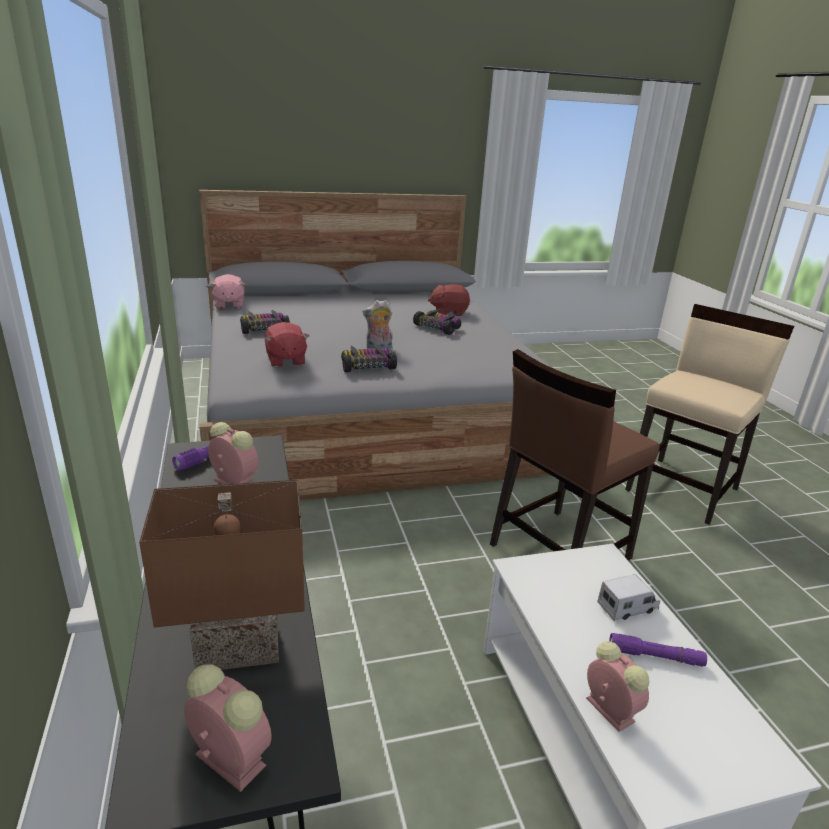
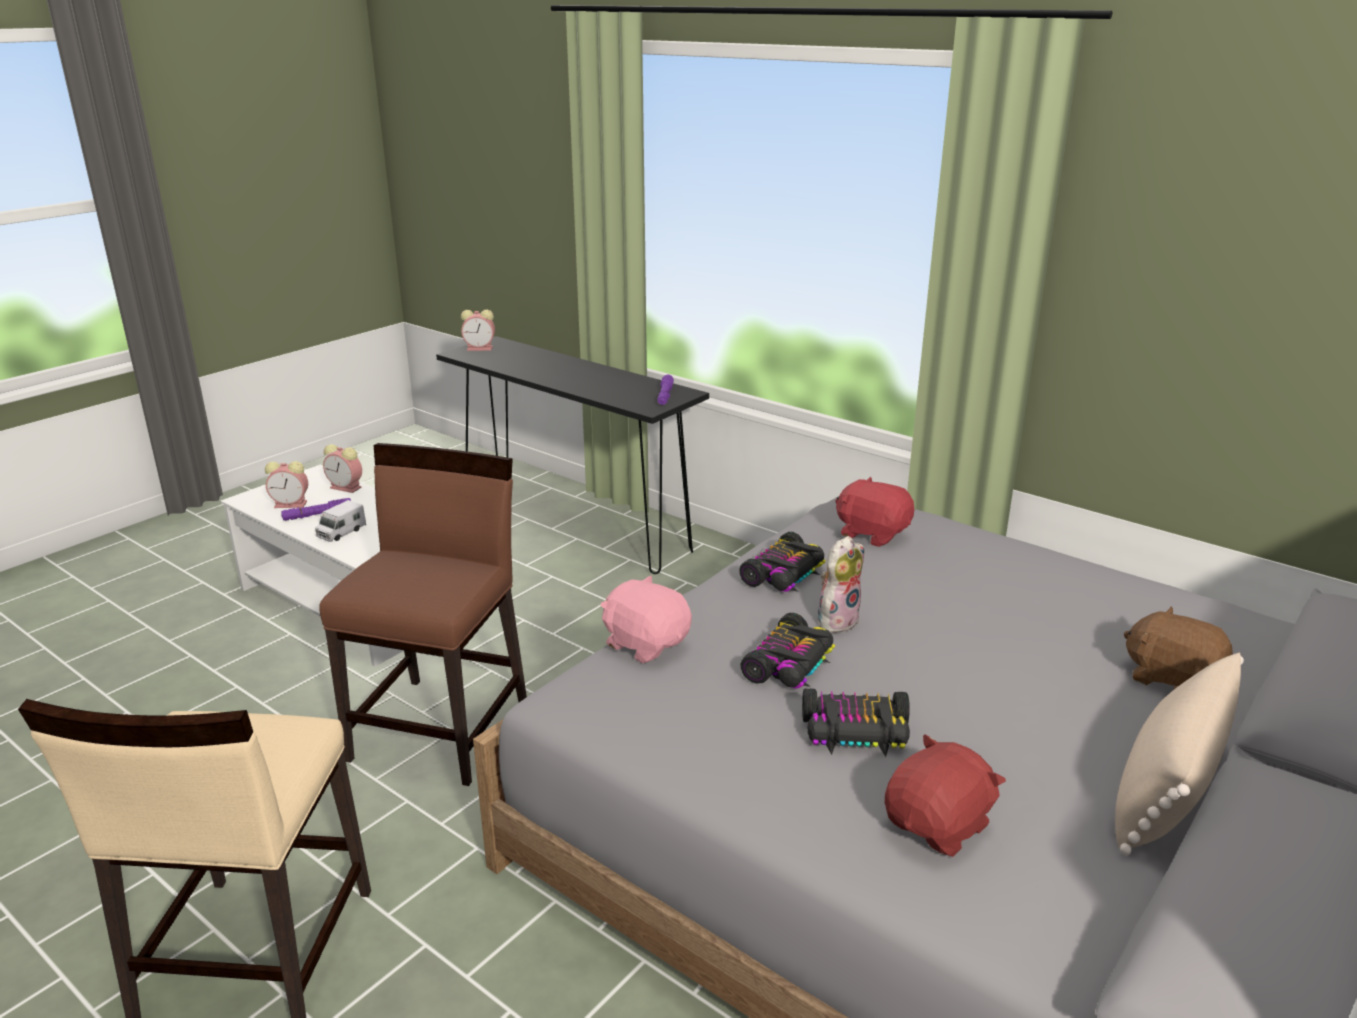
camera: 145 degrees right, 0 degrees up
brown table lamp [139,480,305,670] -> none
alarm clock [208,422,258,484] -> alarm clock moved to [265,461,308,508]
pink plush toy [210,274,245,309] -> pink plush toy moved to [600,575,692,663]
toy car [240,310,290,334] -> toy car moved to [741,613,835,689]
none -> beige pillow [1115,653,1244,856]
none -> brown plush toy [1124,607,1233,689]

